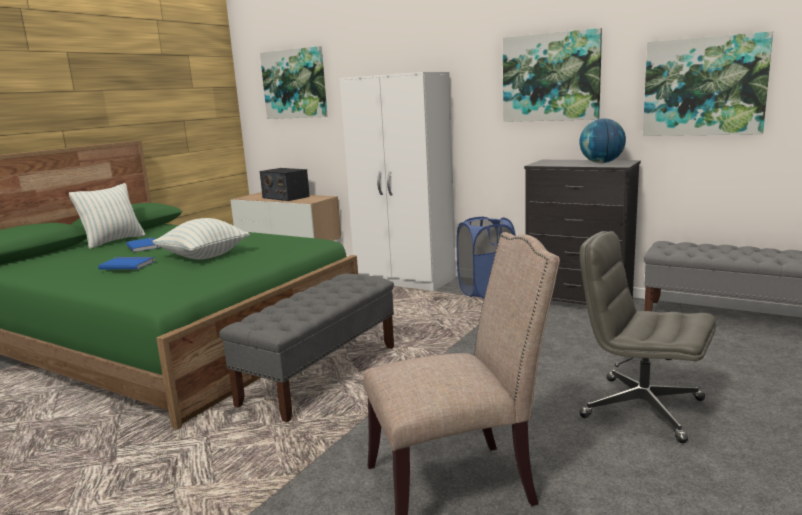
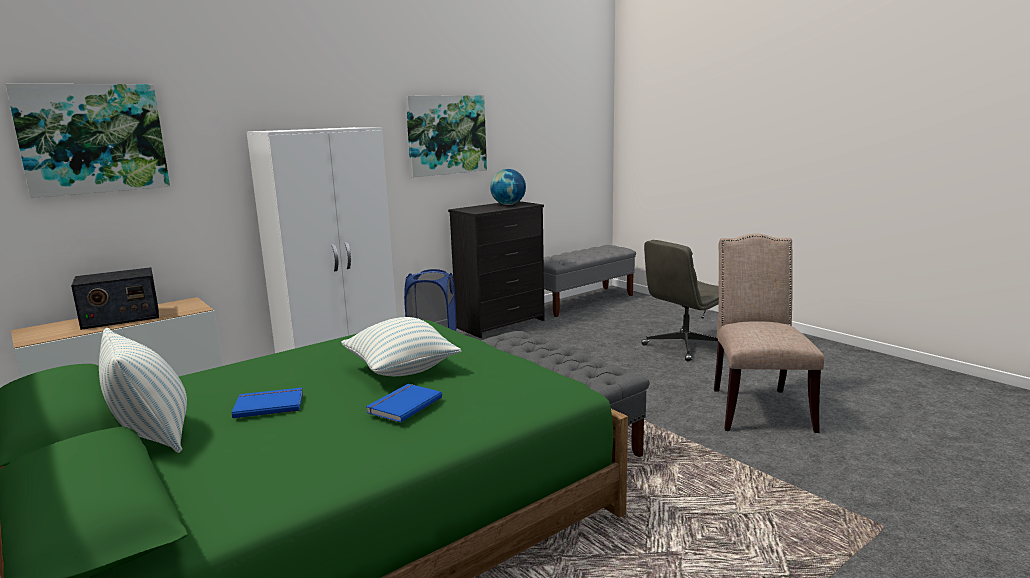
camera: 70 degrees left, 0 degrees up
picture [643,31,773,136] -> none

